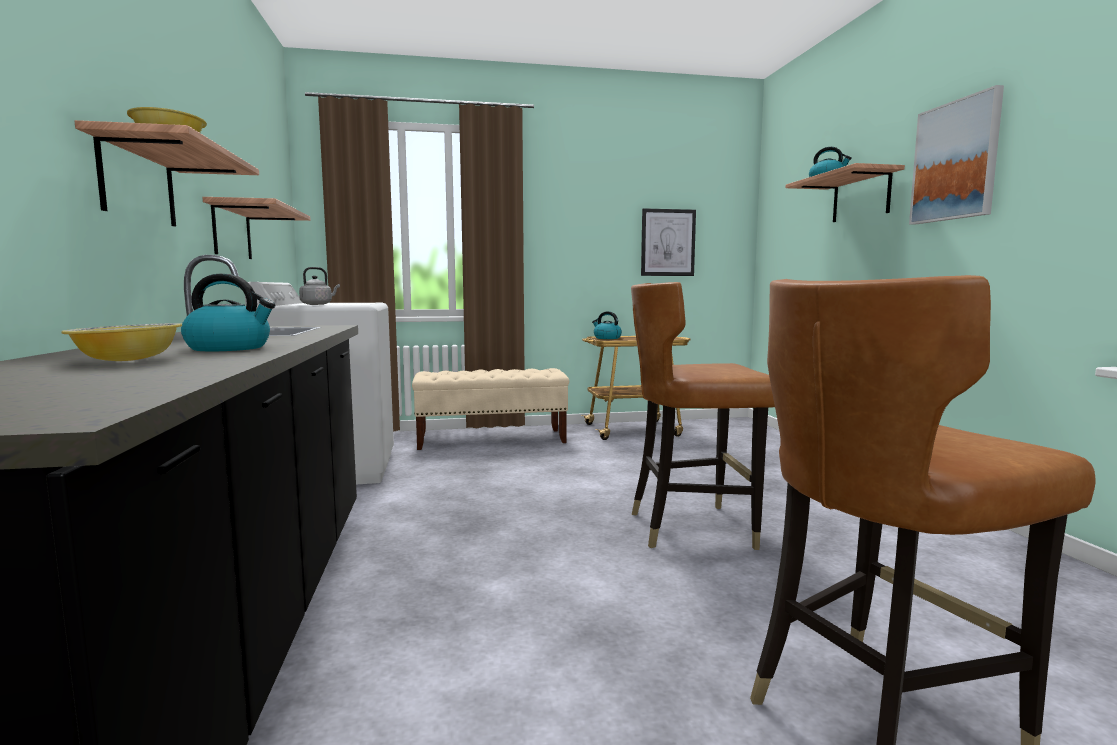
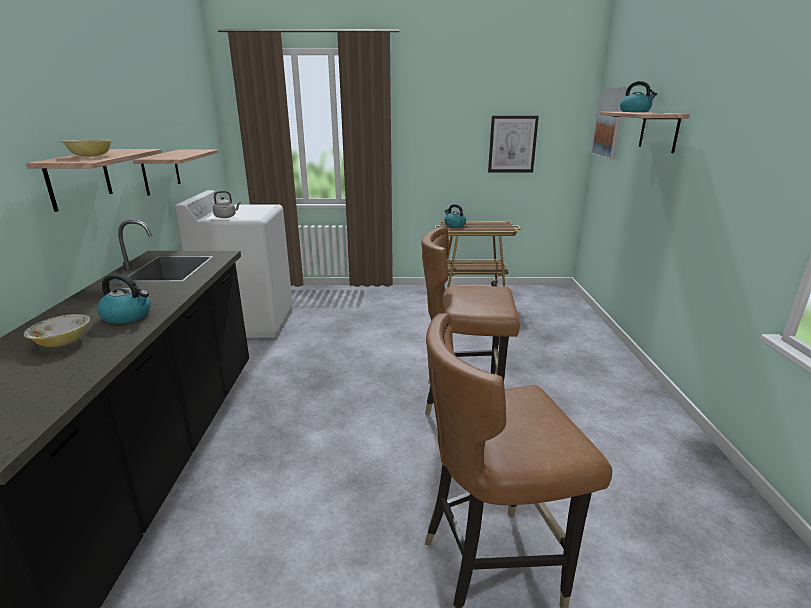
camera: 10 degrees right, 15 degrees up
beige bench [412,368,569,450] -> none
picture [909,85,1004,225] -> picture moved to [591,87,627,160]

